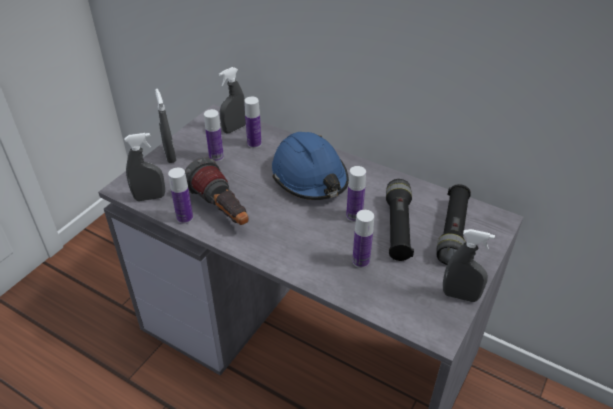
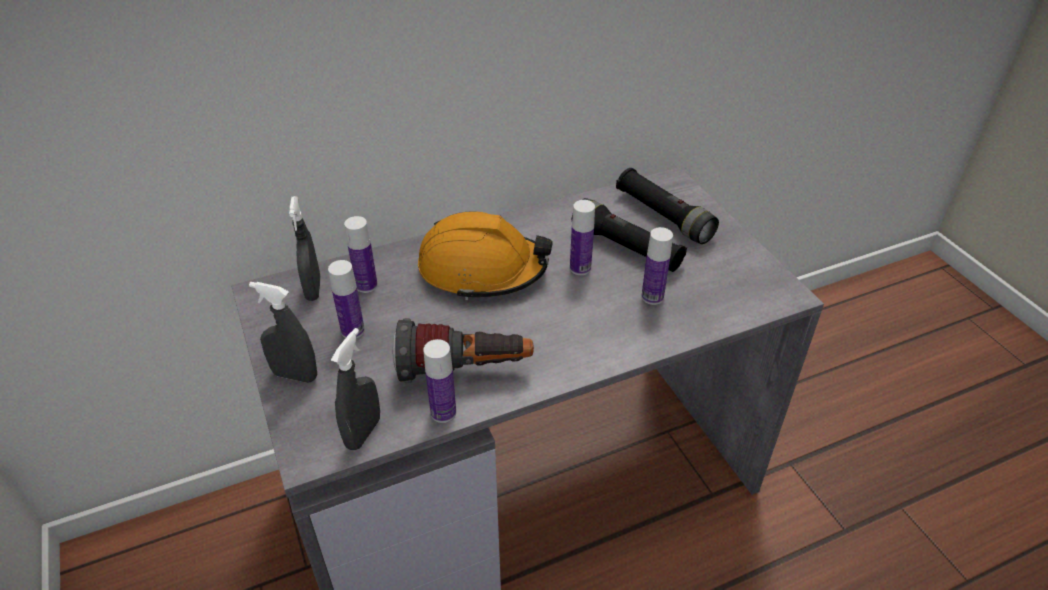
camera: 55 degrees left, 0 degrees up
blue hard hat [272,132,349,200] -> orange hard hat [418,211,553,300]
grey spray bottle [443,229,495,302] -> none

